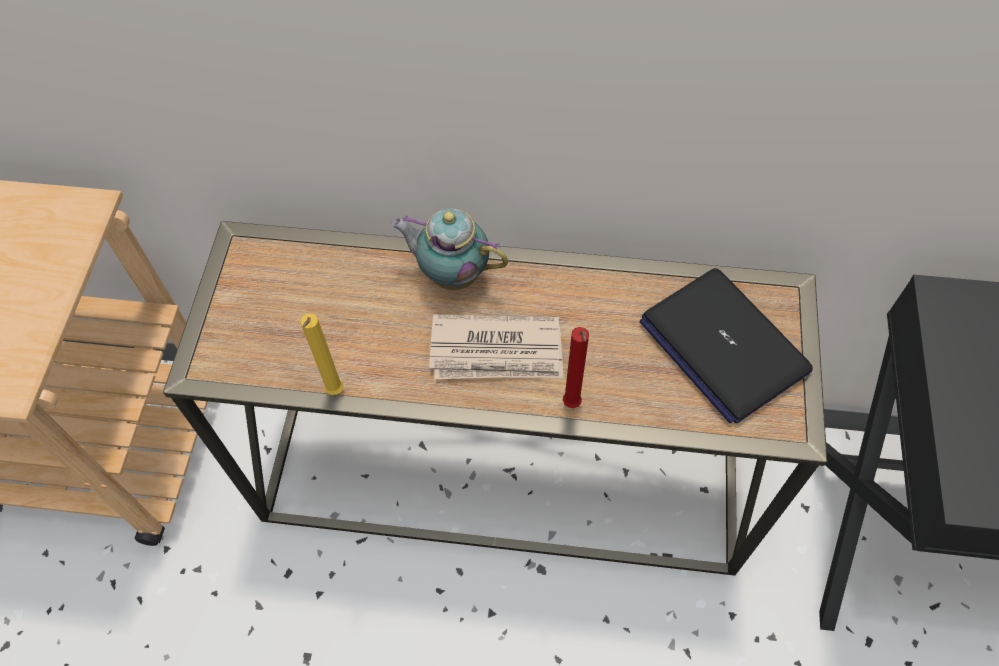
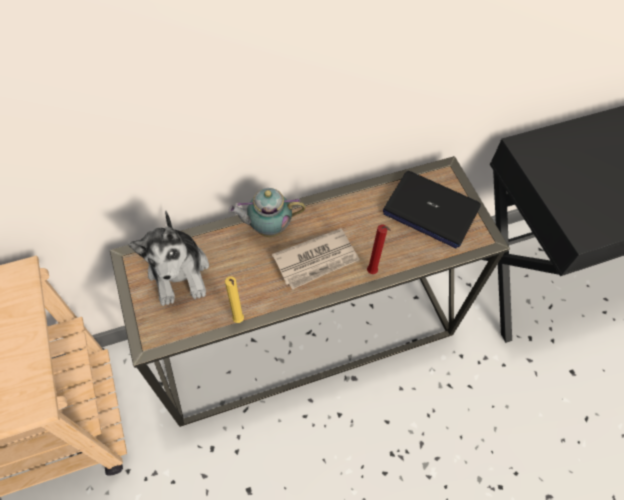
camera: 30 degrees left, 0 degrees up
none -> plush toy [128,210,209,306]

